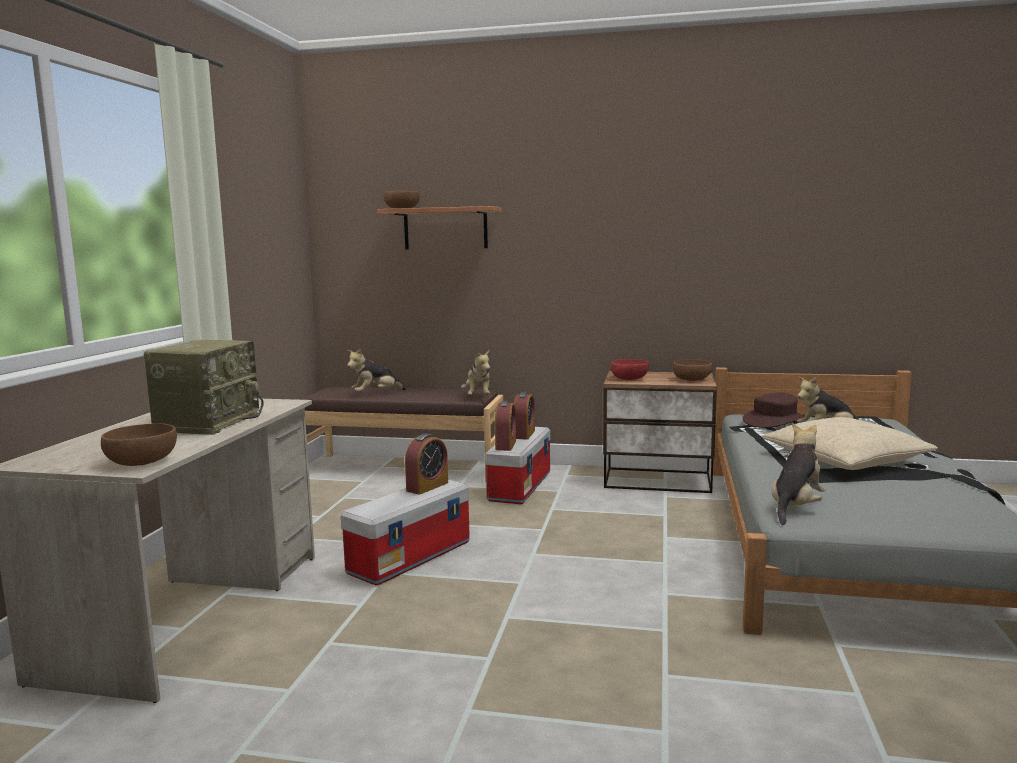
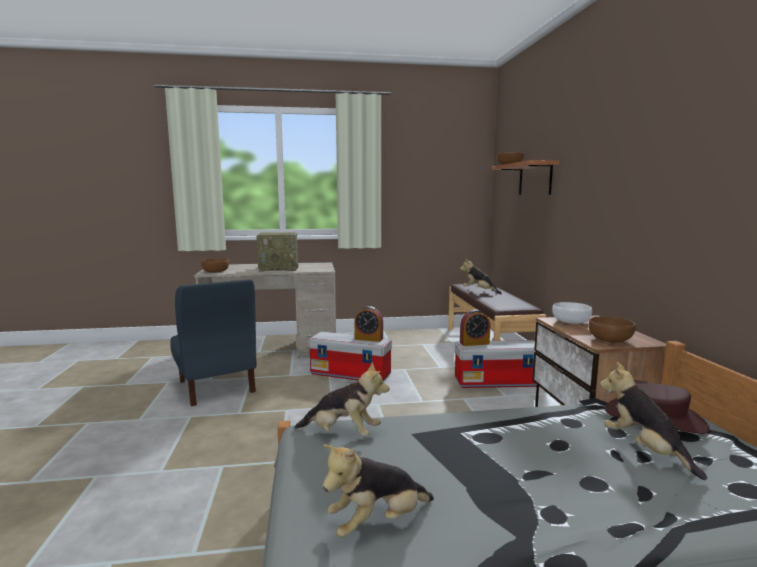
camera: 70 degrees right, 0 degrees up
plush toy [461,350,490,395] -> plush toy moved to [323,444,434,538]
alarm clock [514,392,535,439] -> none
red bowl [611,359,649,380] -> white bowl [552,302,592,324]
beige pillow [762,417,938,470] -> none
none -> blue chair [170,279,257,406]

